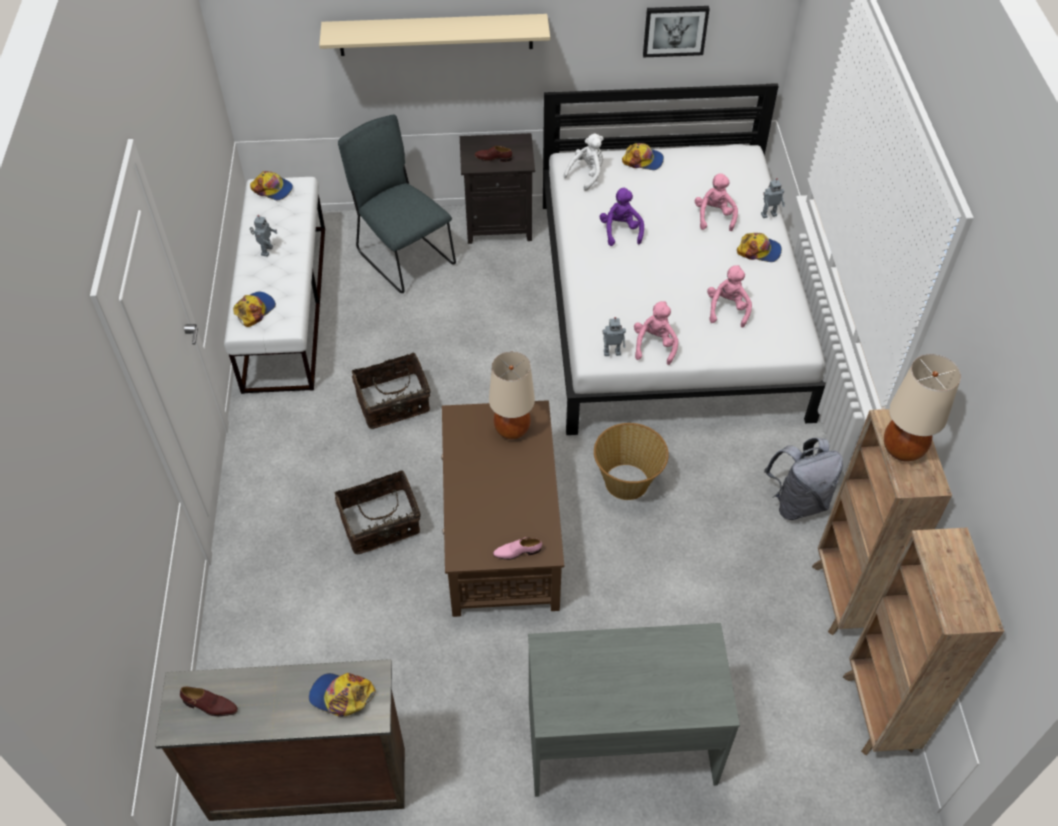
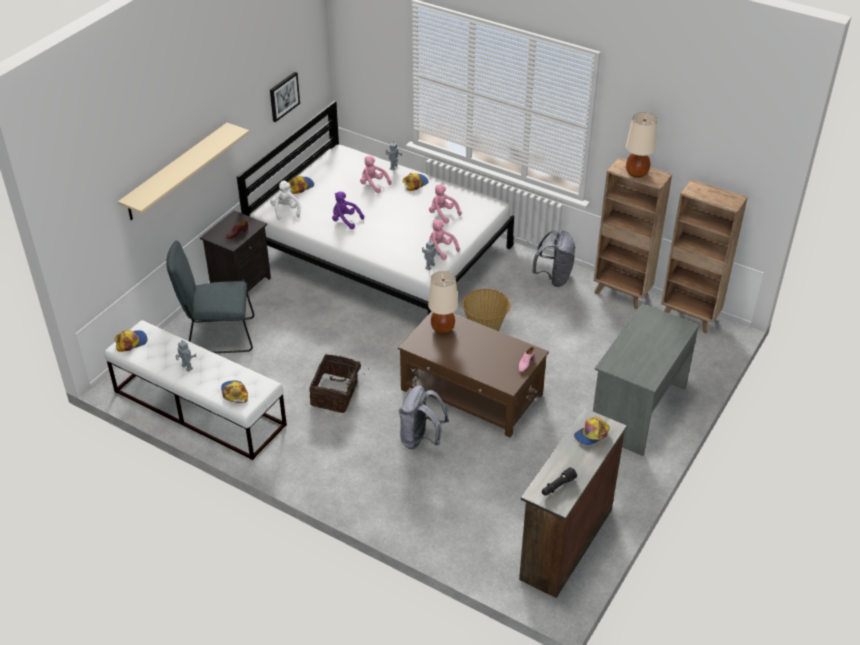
camera: 55 degrees left, 10 degrees down
brown shoe [180,687,238,716] -> black flashlight [542,467,577,495]
basket [335,470,421,554] -> grey backpack [399,385,449,449]

